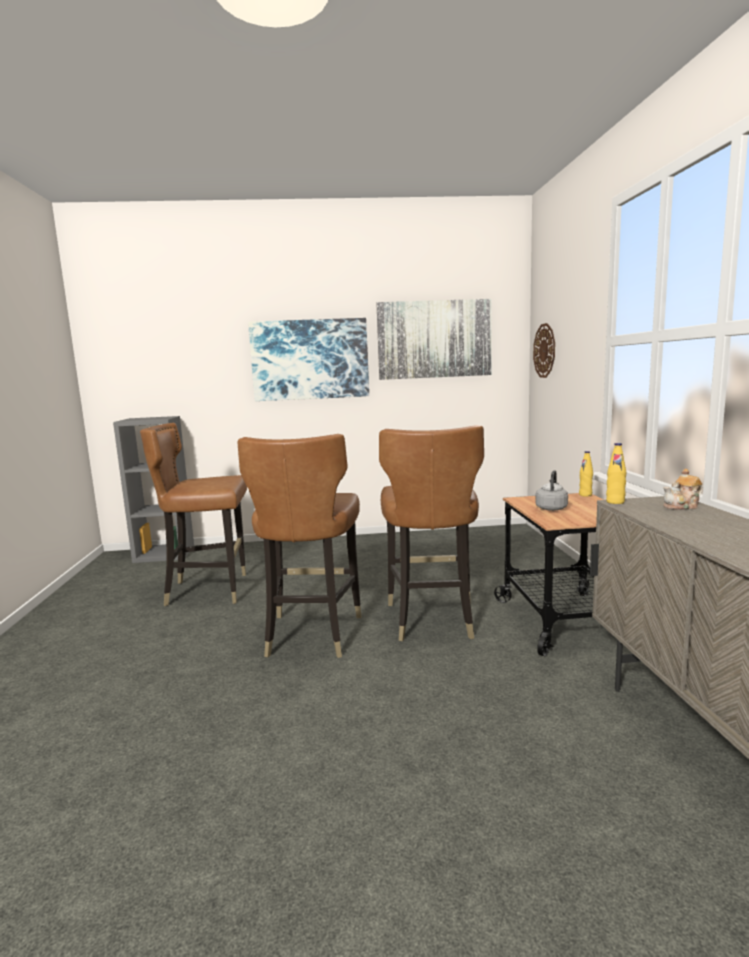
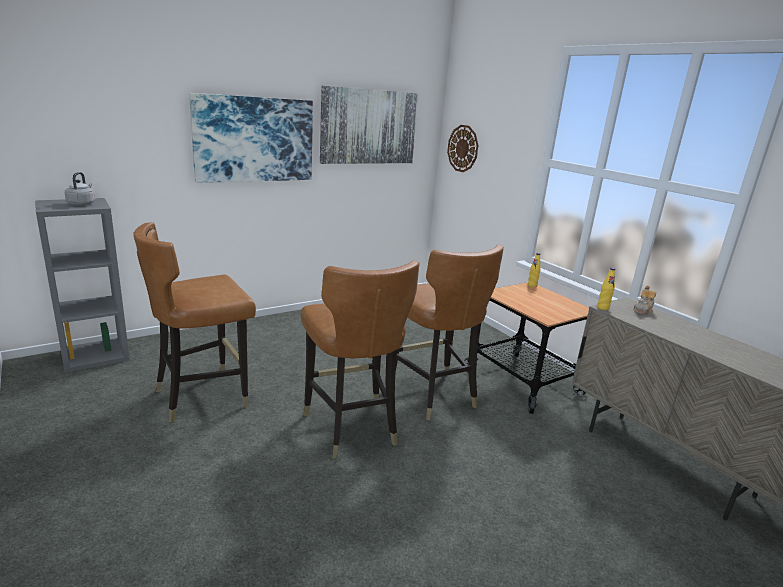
camera: 30 degrees left, 10 degrees up
grey kettle [535,470,568,511] -> grey kettle moved to [65,172,95,206]

